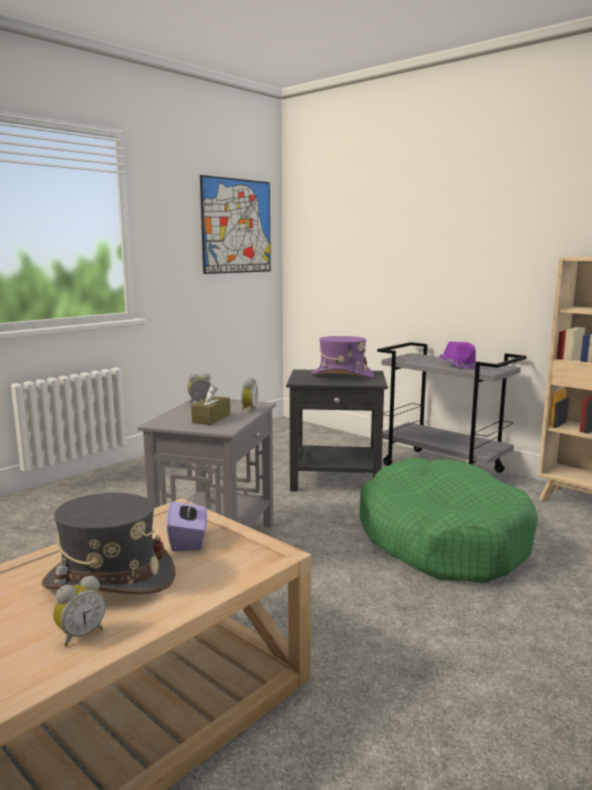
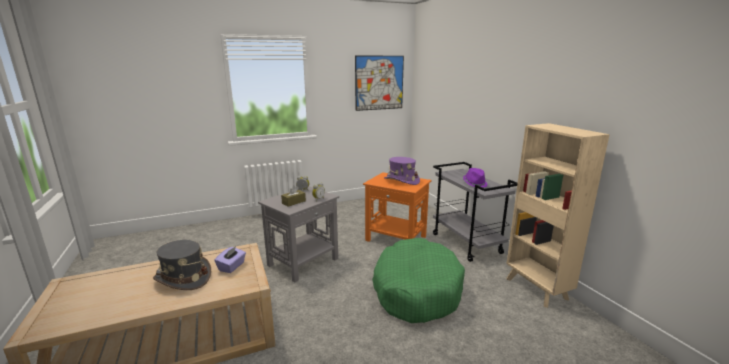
camera: 25 degrees right, 5 degrees up
alarm clock [53,575,106,647] -> none
black side table [286,369,388,492] -> orange side table [363,172,431,242]

